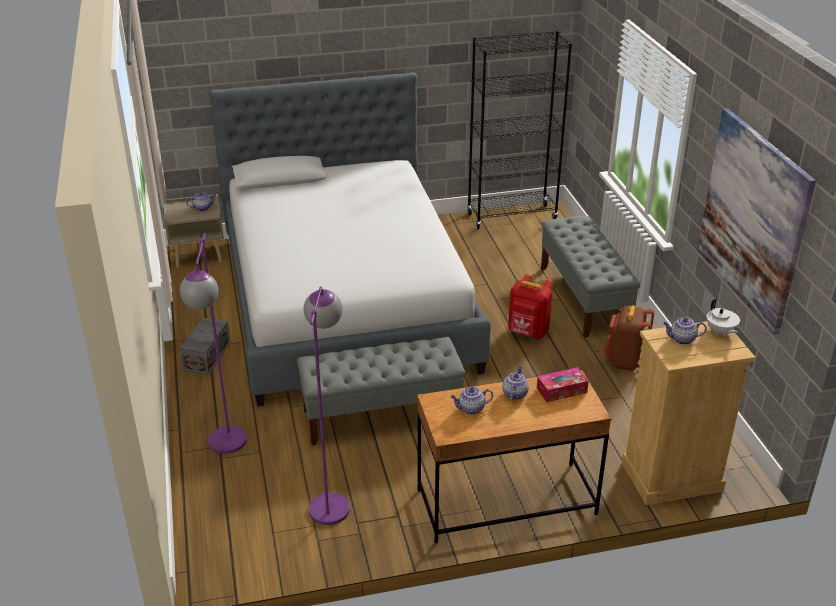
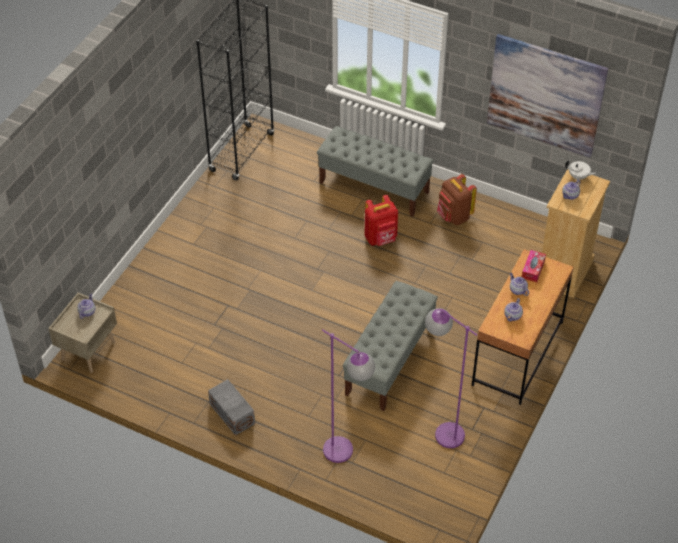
camera: 50 degrees left, 15 degrees up
bed [209,72,491,406] -> none

